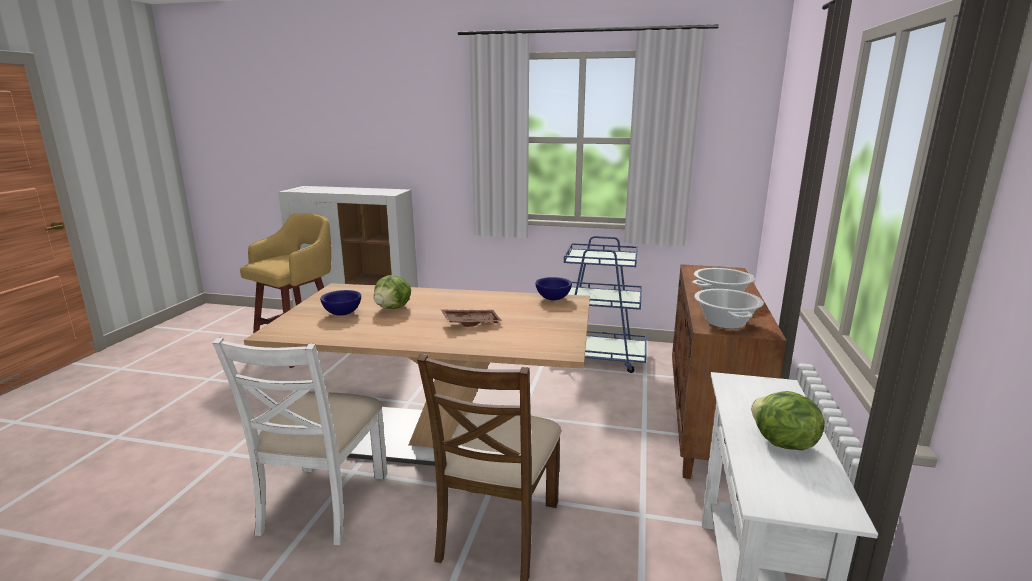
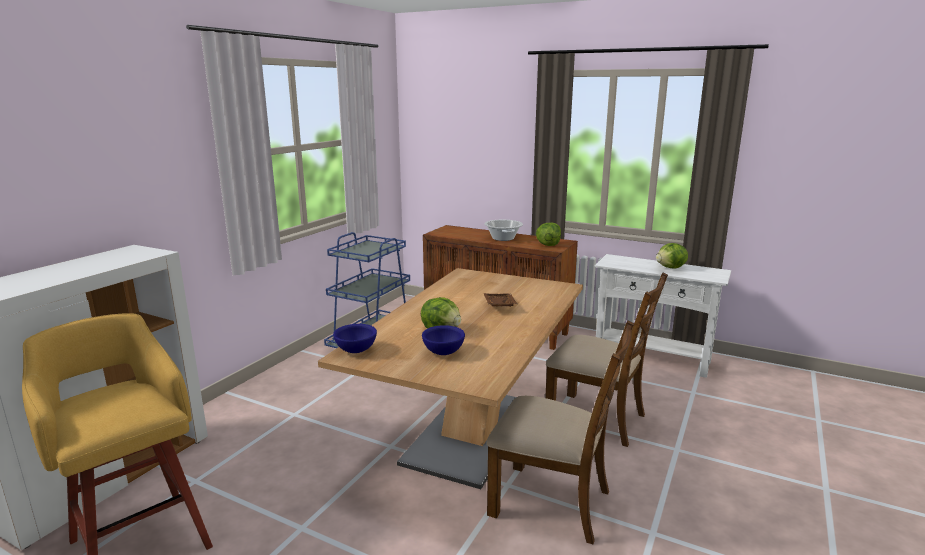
camera: 75 degrees left, 0 degrees up
white chair [213,338,387,545] -> brown chair [487,320,634,544]
blue bowl [535,277,572,300] -> blue bowl moved to [333,324,377,353]
cooking pot [694,289,764,329] -> lettuce [536,222,561,246]

